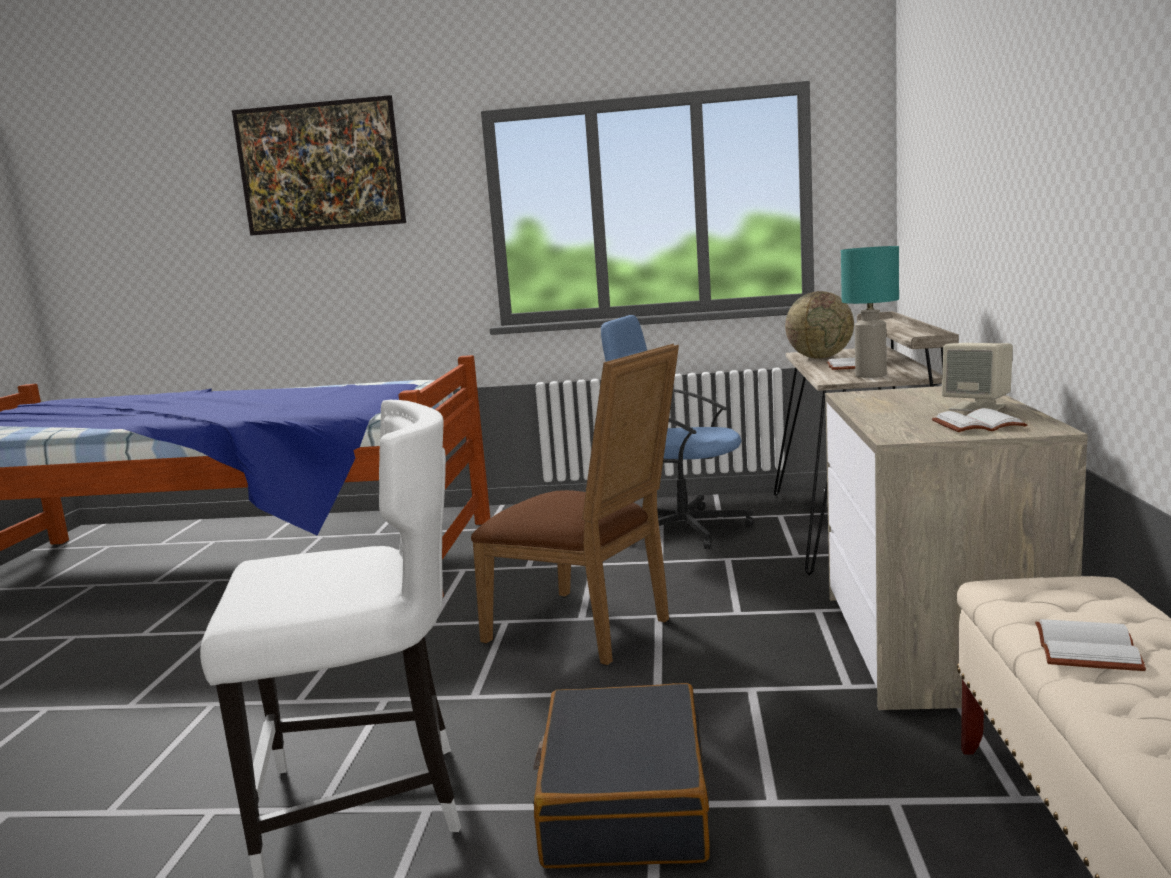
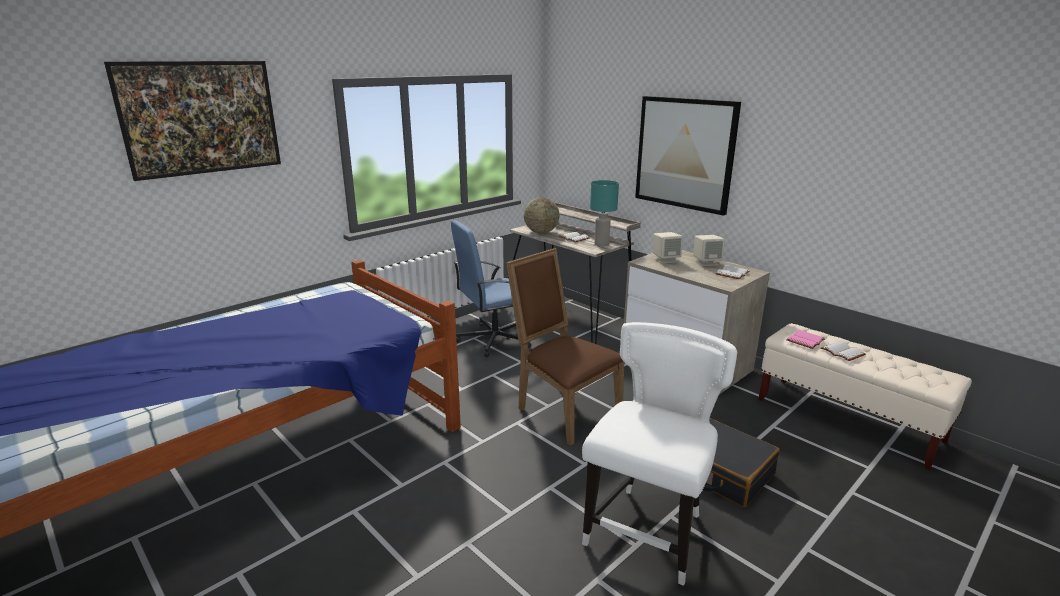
camera: 50 degrees left, 10 degrees up
brown chair [471,344,679,665] -> brown chair turned 120 degrees counterclockwise [506,248,624,446]
none -> picture [635,96,741,216]
none -> beige speaker [653,232,683,263]
none -> pink book [786,330,825,349]

